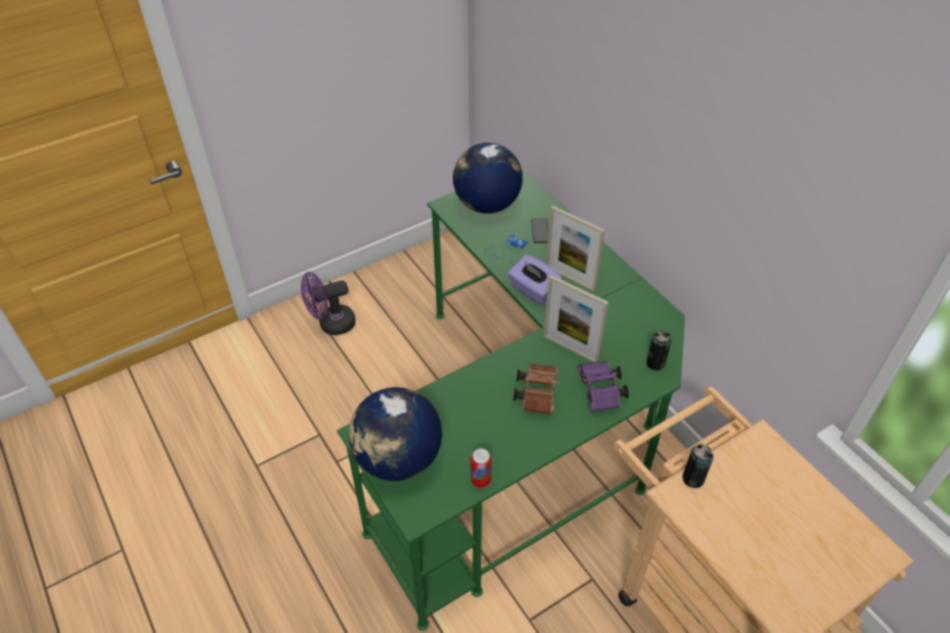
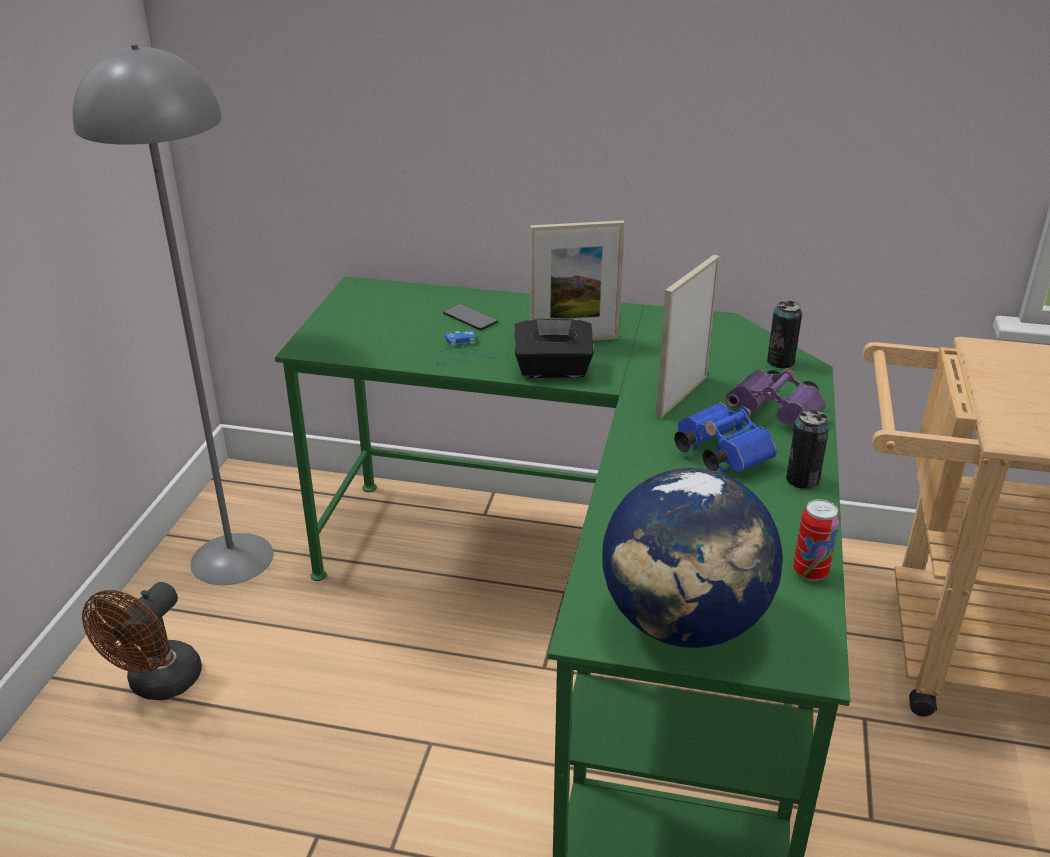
camera: 45 degrees left, 15 degrees down
purple fan [301,272,356,335] -> brown fan [82,582,202,700]
globe [453,143,523,213] -> none
purple tissue box [508,254,563,305] -> black tissue box [514,318,594,378]
brown binoculars [513,364,559,415] -> blue binoculars [674,402,777,472]
picture frame [543,275,609,363] -> picture frame turned 135 degrees clockwise [655,255,720,419]
can [683,444,713,488] -> can moved to [786,410,829,489]
none -> grey floor lamp [72,44,274,585]

